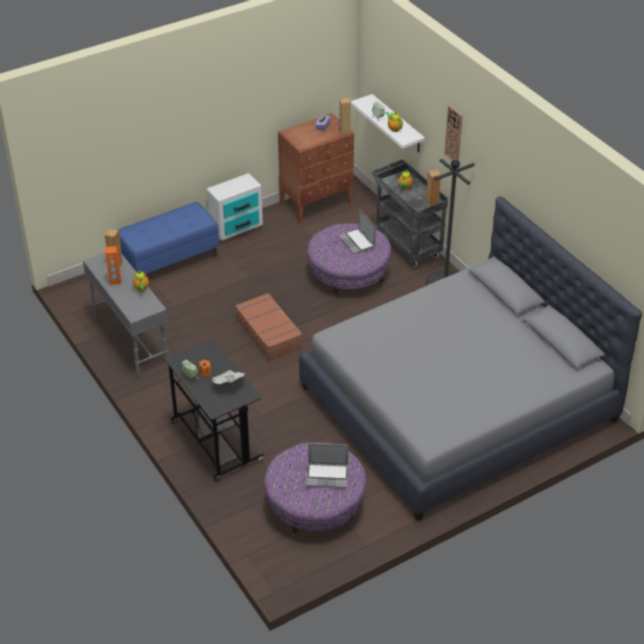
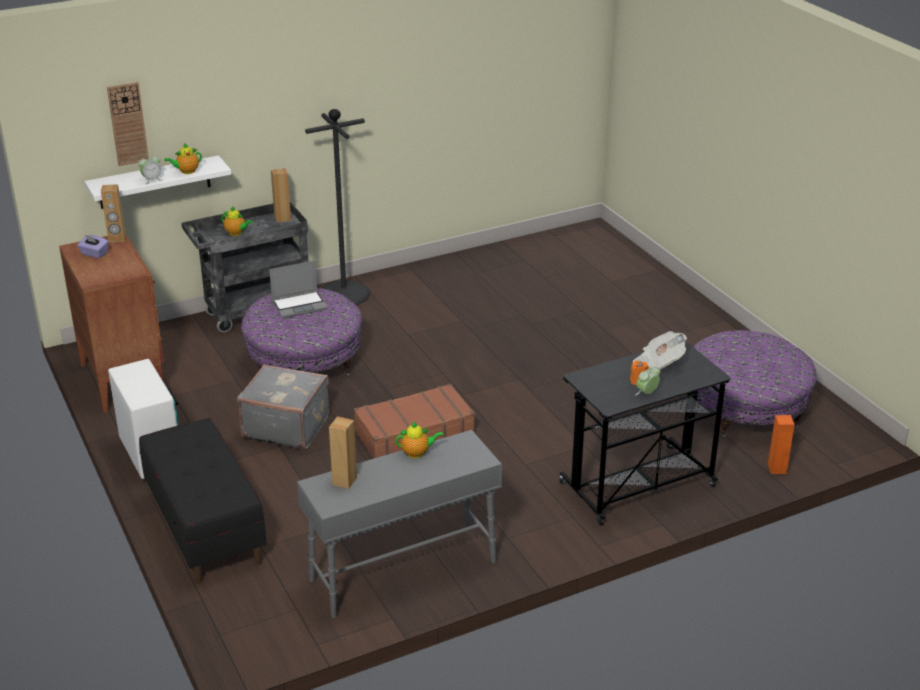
camera: 85 degrees left, 10 degrees down
orange speaker [105,246,121,285] -> orange speaker moved to [768,415,794,474]
blue bench [117,202,219,274] -> black bench [139,418,267,584]
grey bed [299,196,642,521] -> none
laptop [307,443,348,488] -> none
wall clock [444,105,463,161] -> wall clock moved to [107,82,149,166]
none -> grey suitcase [237,364,329,450]

